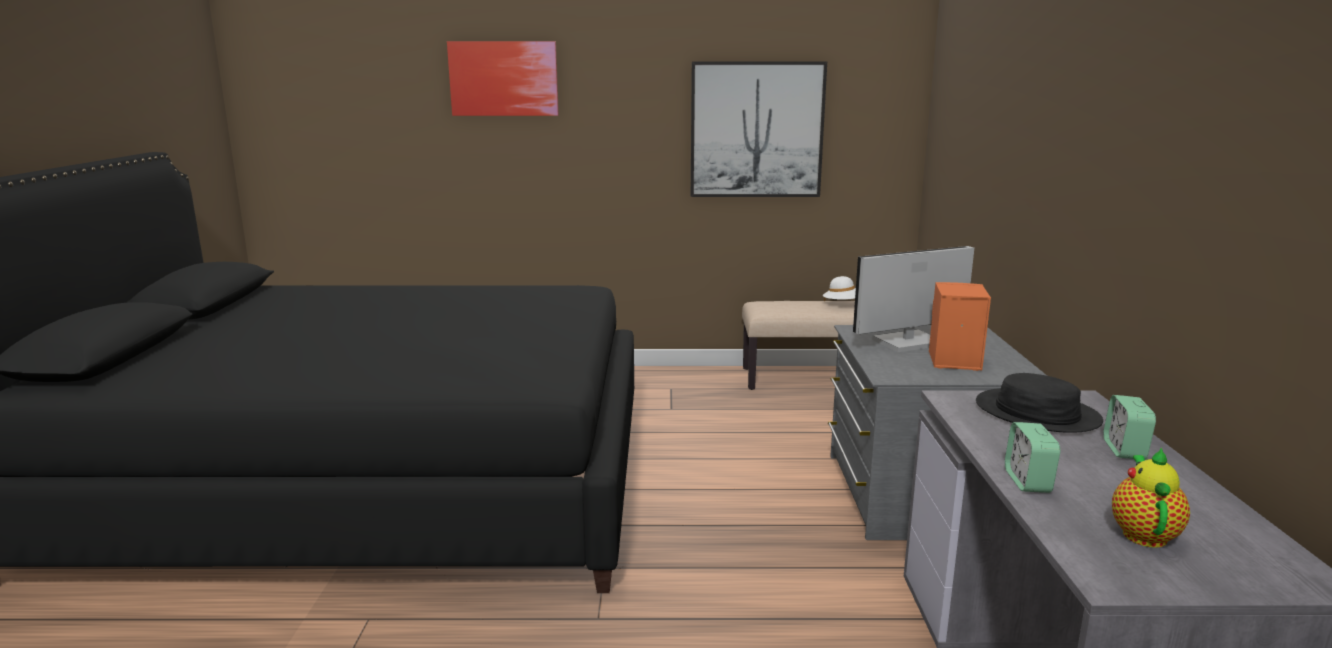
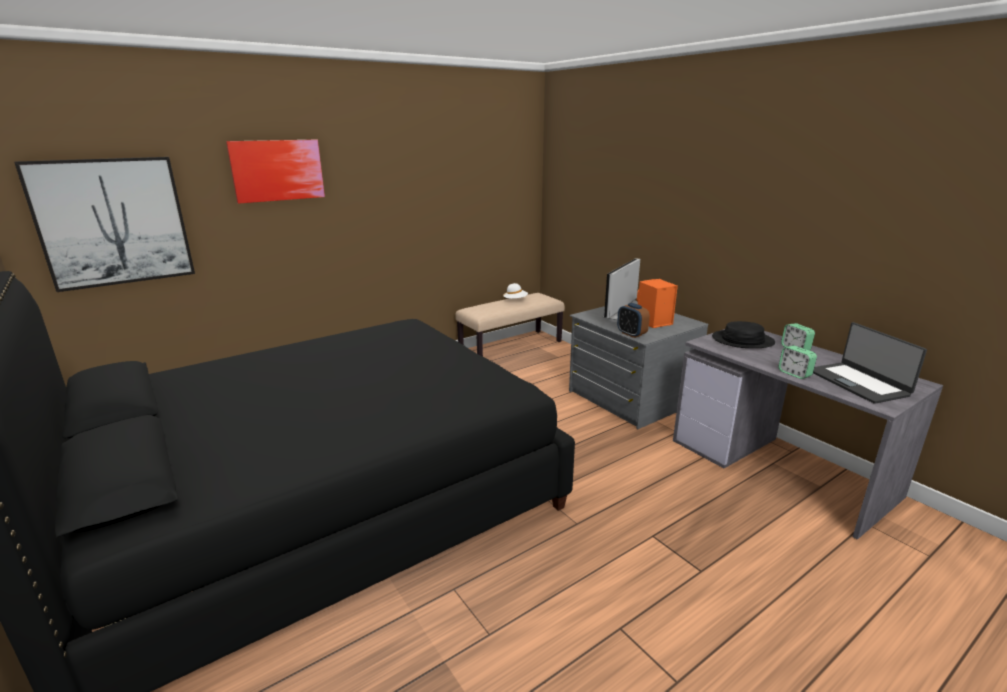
camera: 35 degrees left, 5 degrees up
picture [691,61,827,197] -> picture moved to [14,157,195,292]
teapot [1112,447,1190,548] -> laptop [813,322,927,404]
none -> alarm clock [617,303,650,338]

